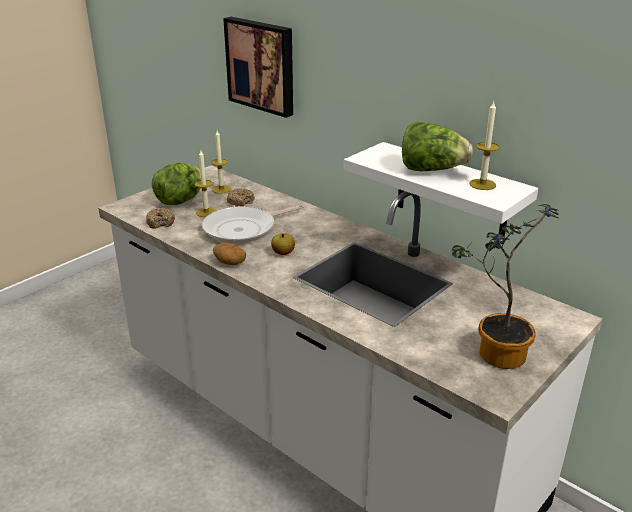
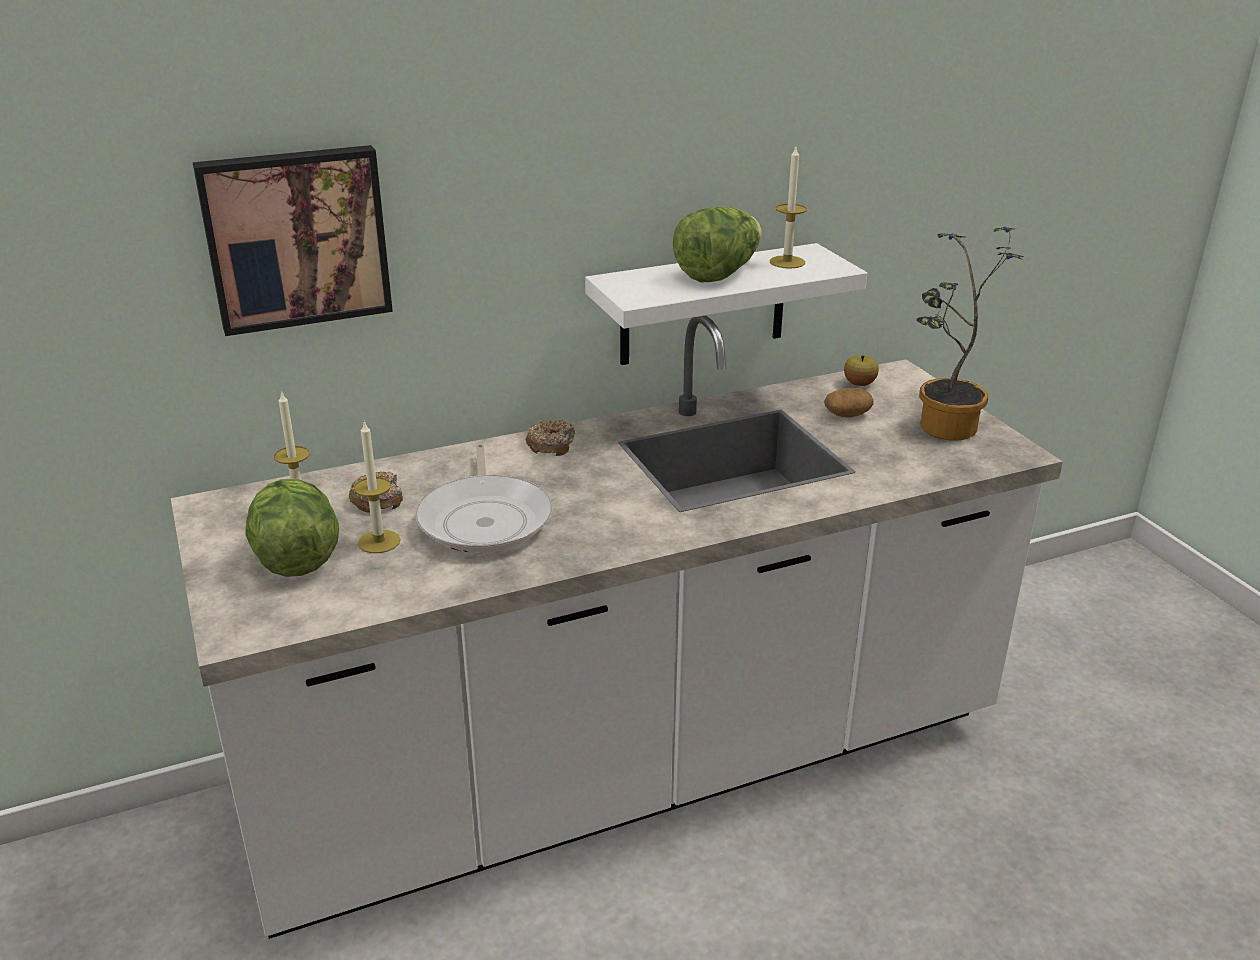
camera: 65 degrees left, 0 degrees up
donut [146,208,175,229] -> donut moved to [525,420,575,456]
potato [213,243,246,265] -> potato moved to [824,388,874,417]
apple [271,233,295,255] -> apple moved to [844,355,879,386]

